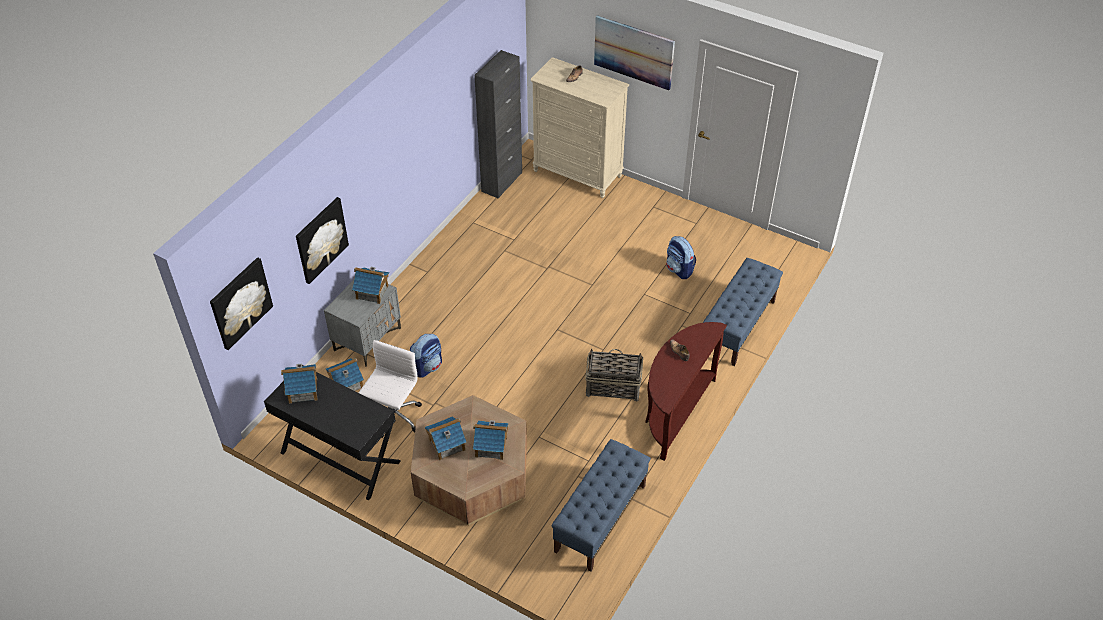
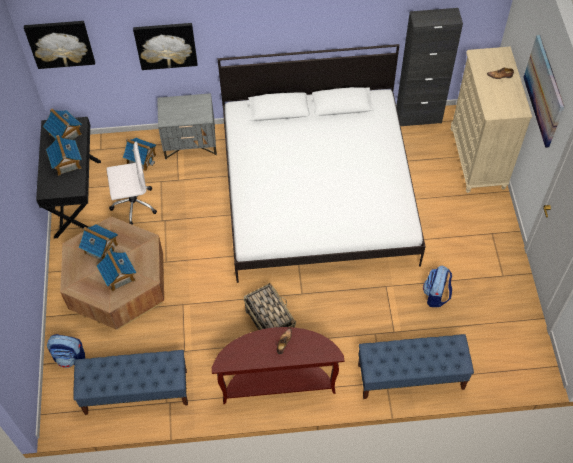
camera: 55 degrees right, 10 degrees up
toy house [352,267,389,304] -> toy house moved to [46,135,82,176]
backpack [410,334,442,378] -> backpack moved to [47,334,85,368]
none -> white bed [218,44,426,283]

